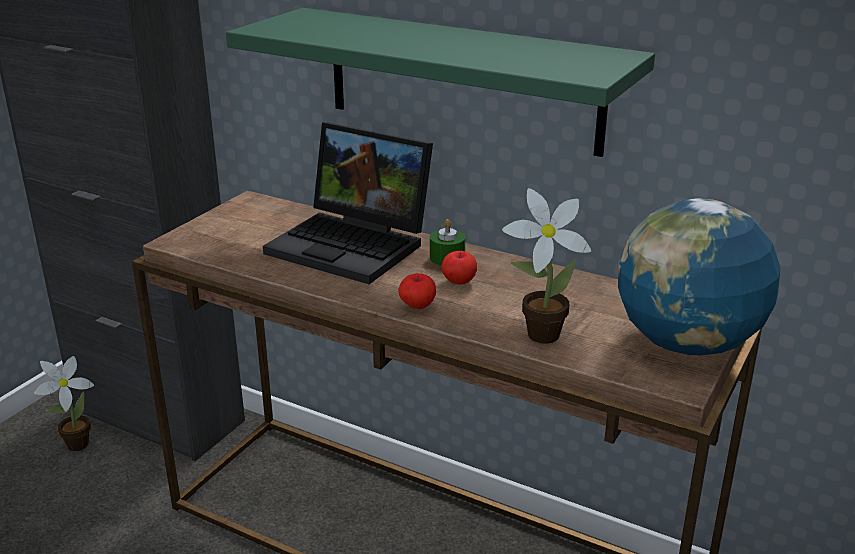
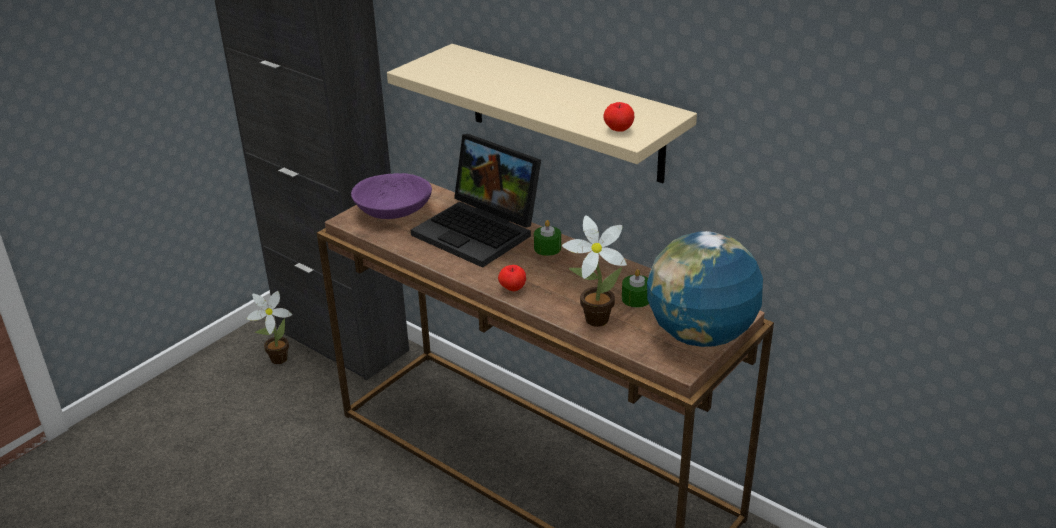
camera: 10 degrees right, 5 degrees up
green shelf [226,8,655,157] -> beige shelf [387,44,697,183]
apple [441,251,477,285] -> apple moved to [603,102,634,132]
none -> purple bowl [351,173,432,219]
none -> green candle [622,269,649,308]

